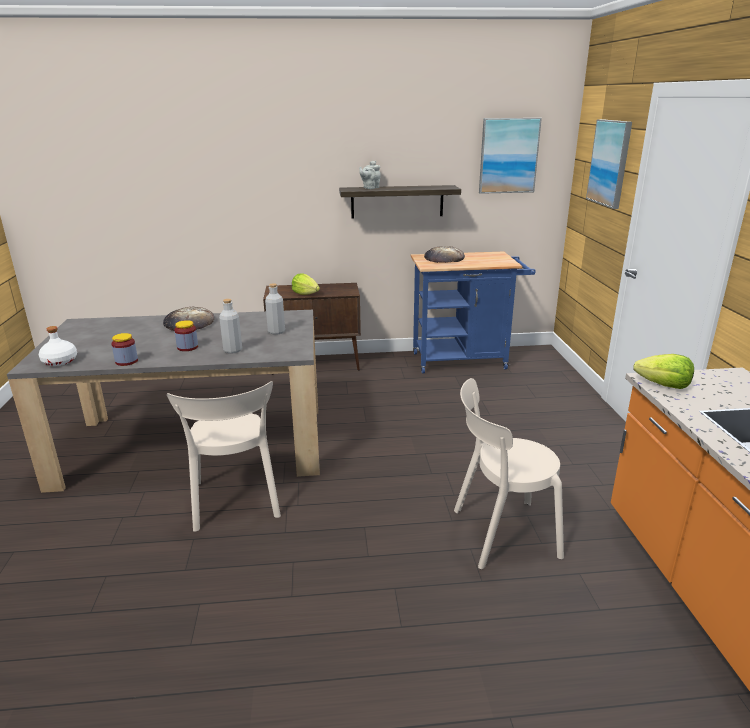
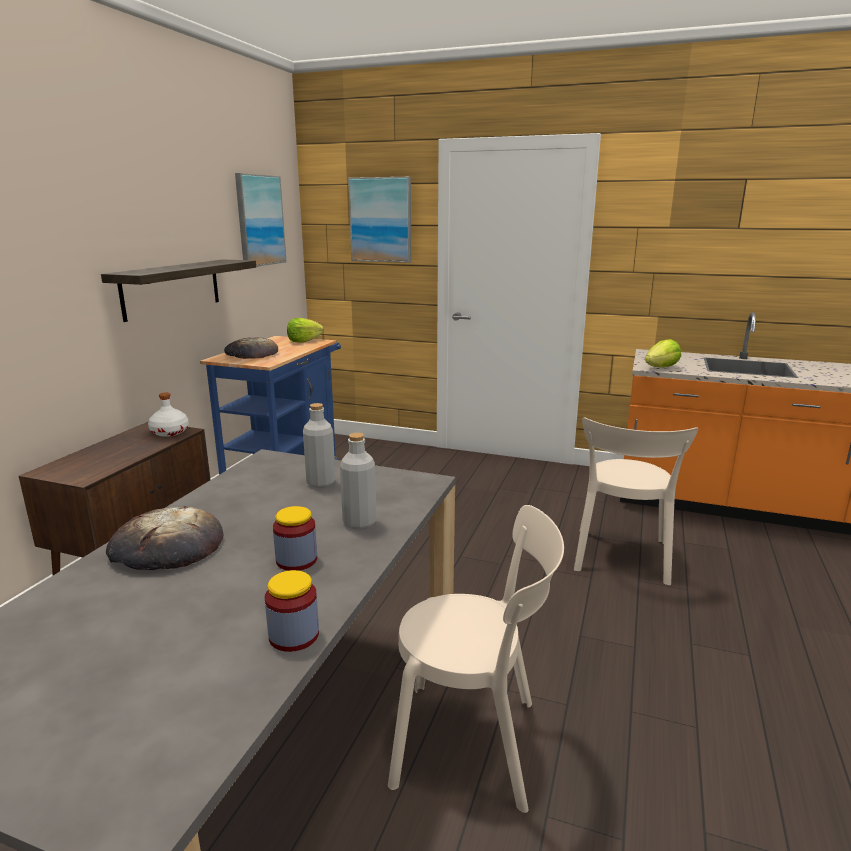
camera: 65 degrees left, 5 degrees down
white bottle [39,326,77,366] -> white bottle moved to [148,392,189,437]
lettuce [292,273,320,295] -> lettuce moved to [287,318,324,342]
grey teapot [359,161,381,189] -> none

